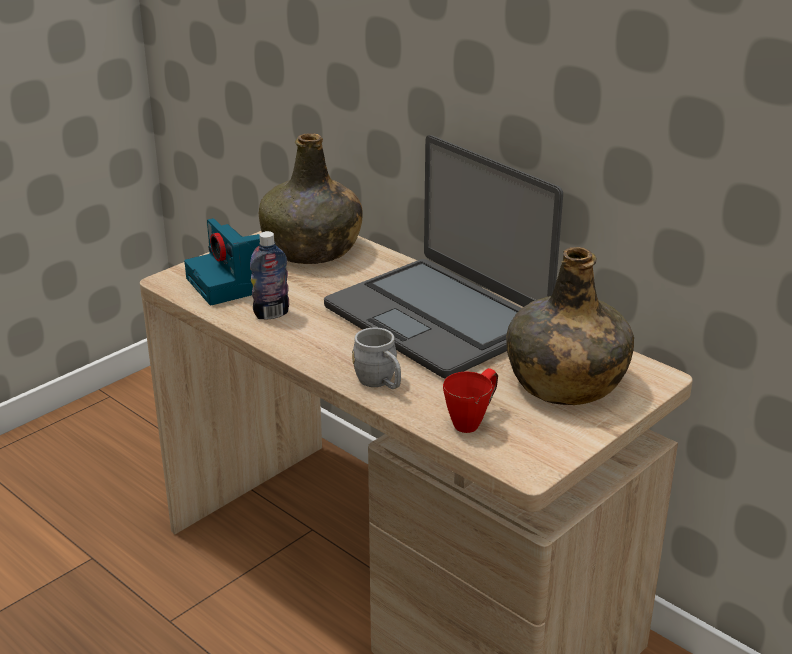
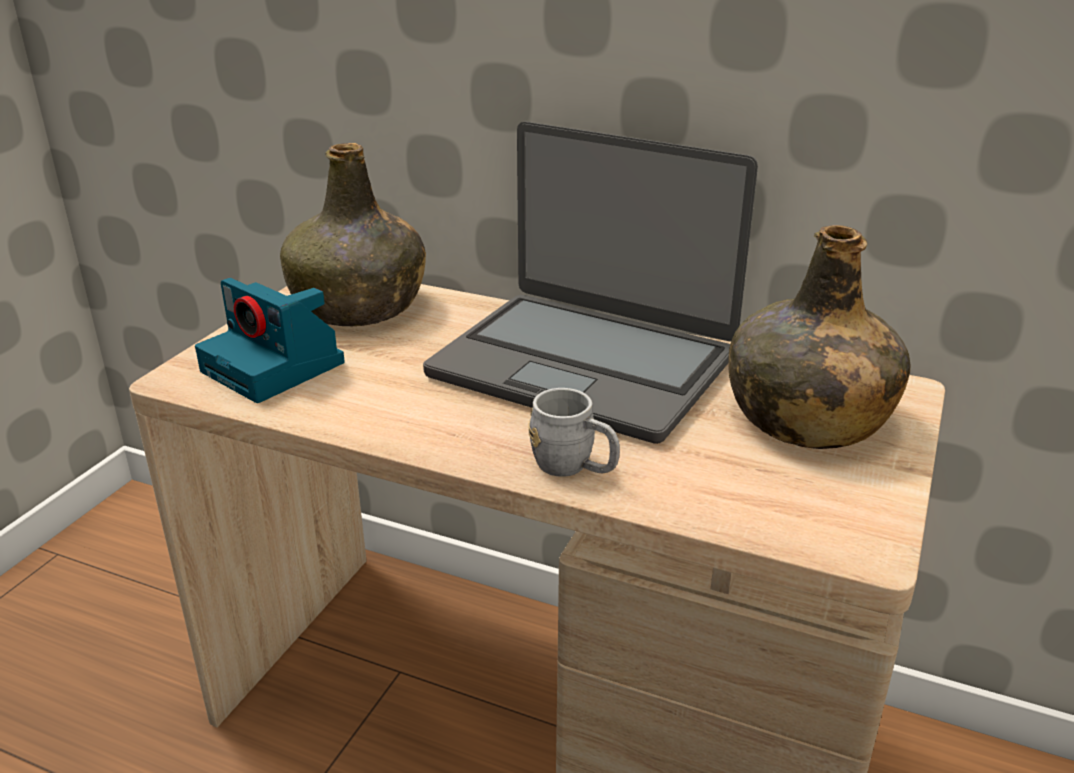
camera: 20 degrees left, 0 degrees up
bottle [250,231,289,320] -> none
red mug [443,368,498,433] -> none

